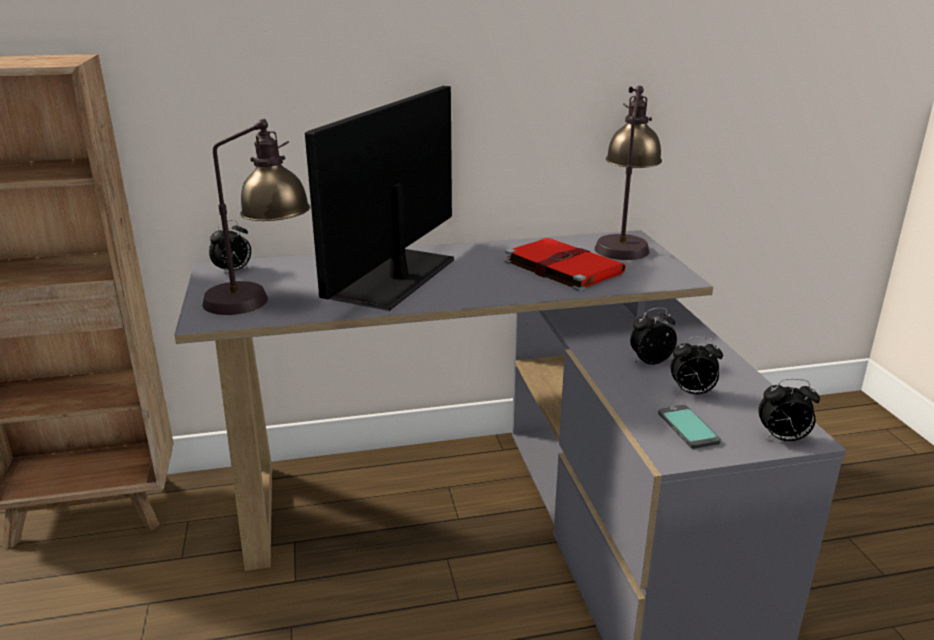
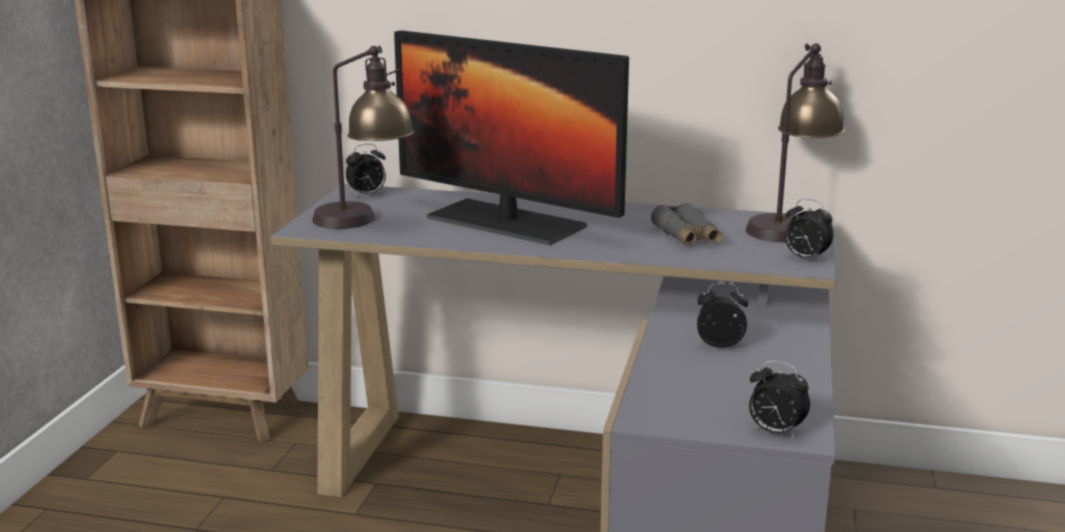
camera: 25 degrees right, 5 degrees down
monitor [305,86,454,311] -> monitor turned 105 degrees counterclockwise [394,30,629,245]
red book [505,238,626,291] -> grey binoculars [651,203,723,245]
phone [658,405,721,449] -> none
alarm clock [670,337,723,394] -> alarm clock moved to [785,199,834,261]

